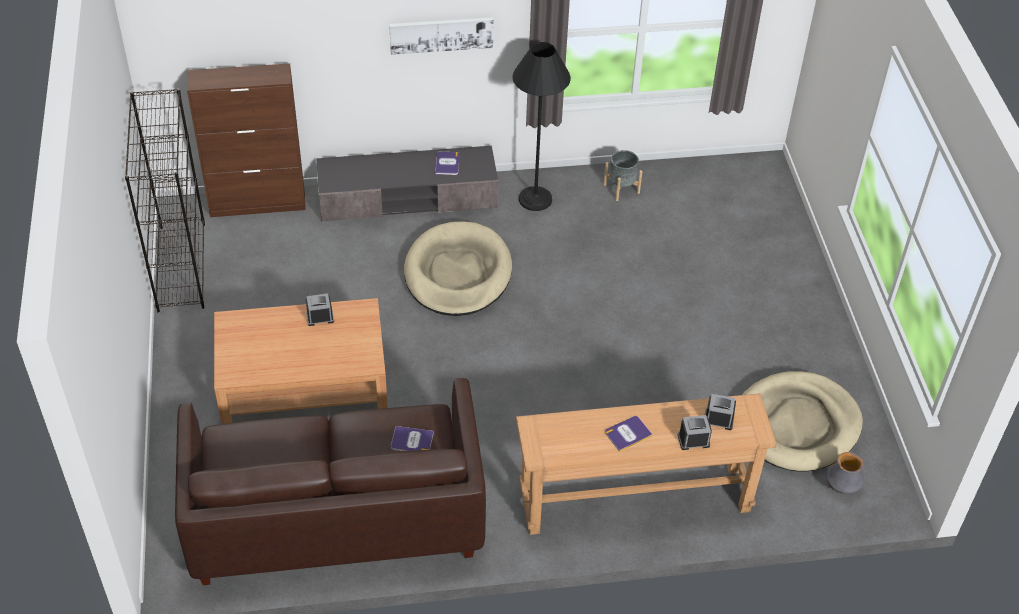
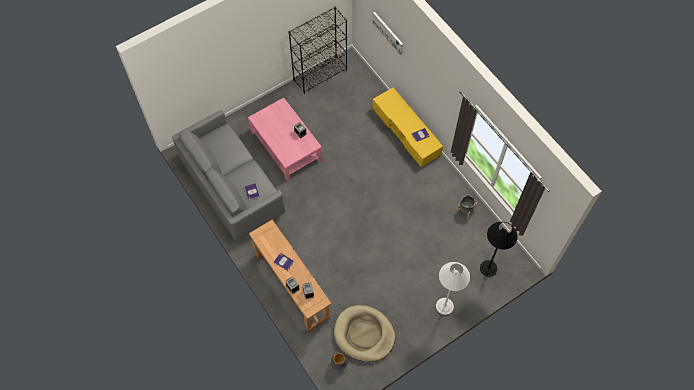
camera: 65 degrees right, 15 degrees up
brown sofa [175,378,486,585] -> grey sofa [172,110,285,241]
brown cabinet [187,63,306,217] -> none
brown coffee table [214,298,388,424] -> pink coffee table [248,98,322,181]
grey tv stand [316,146,498,221] -> yellow tv stand [372,88,443,167]
picture [389,17,494,55] -> picture moved to [373,12,403,55]
beige dog bed [404,221,512,316] -> none
black floor lamp [513,42,571,211] -> black floor lamp moved to [480,222,518,277]
none -> white floor lamp [436,262,470,315]

